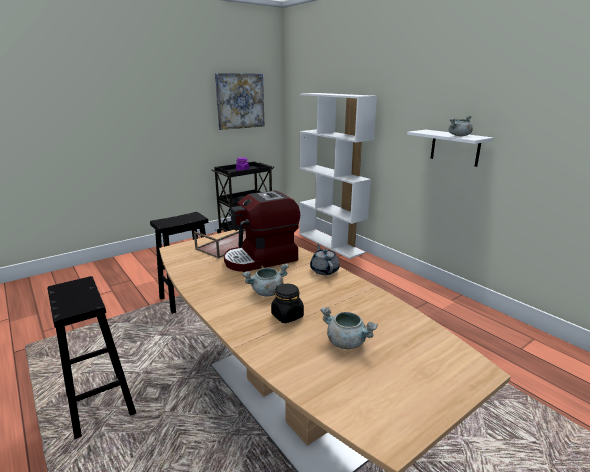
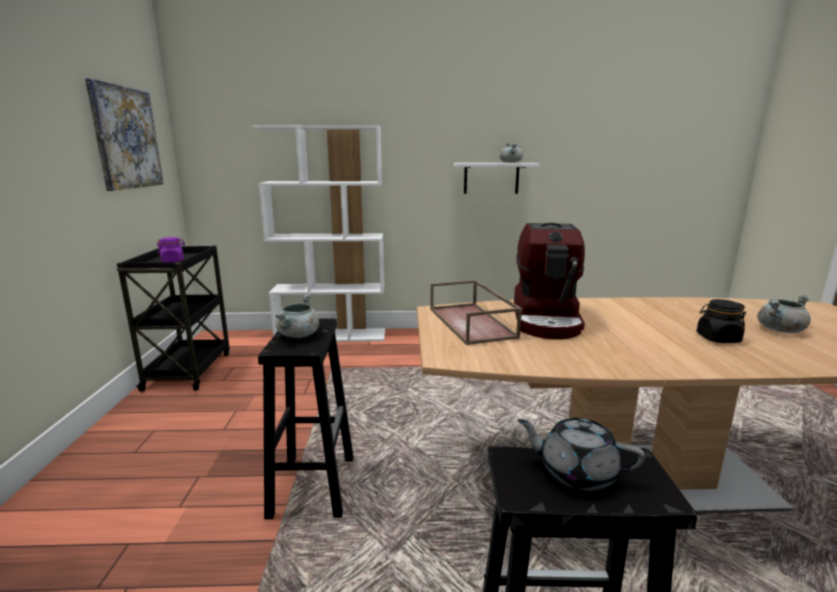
camera: 55 degrees left, 5 degrees down
grey cooking pot [242,263,289,296] -> grey cooking pot moved to [275,294,319,338]
grey teapot [310,244,340,275] -> grey teapot moved to [518,418,645,491]

